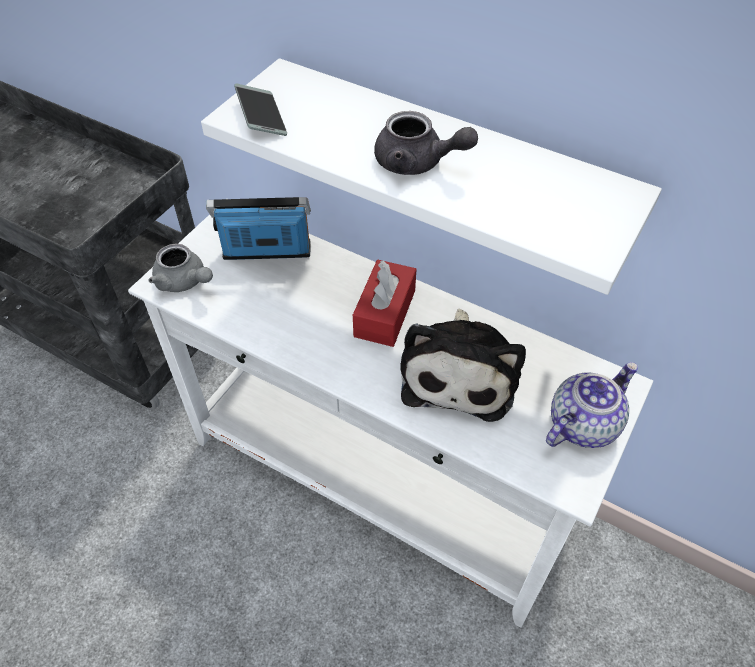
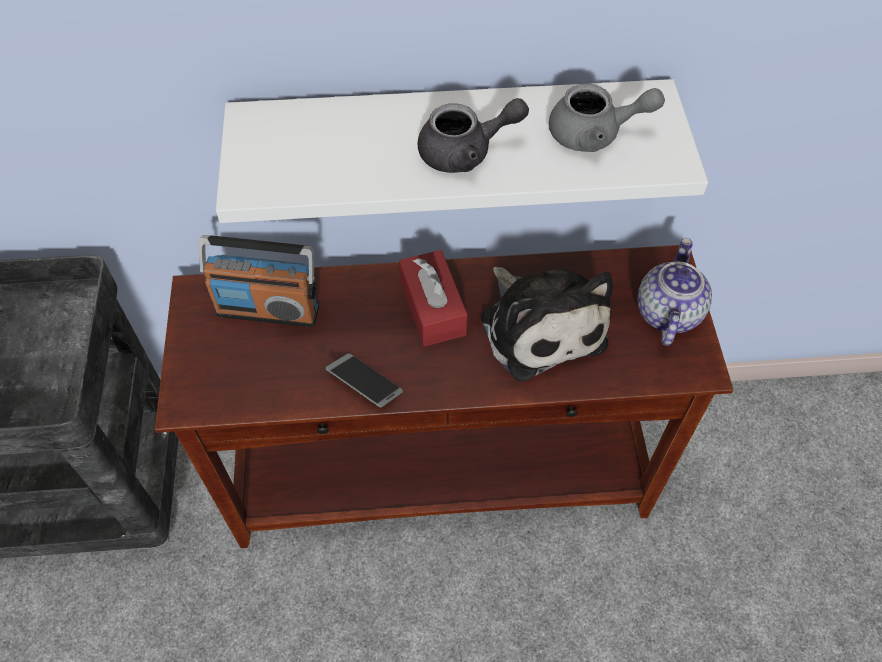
camera: 35 degrees left, 5 degrees up
white console table [128,214,653,628] -> brown console table [155,245,733,548]
grey teapot [148,244,213,292] -> grey teapot moved to [549,84,665,152]
radio [206,197,311,260] -> radio turned 135 degrees counterclockwise [198,235,319,327]
phone [234,83,287,136] -> phone moved to [326,353,403,407]

